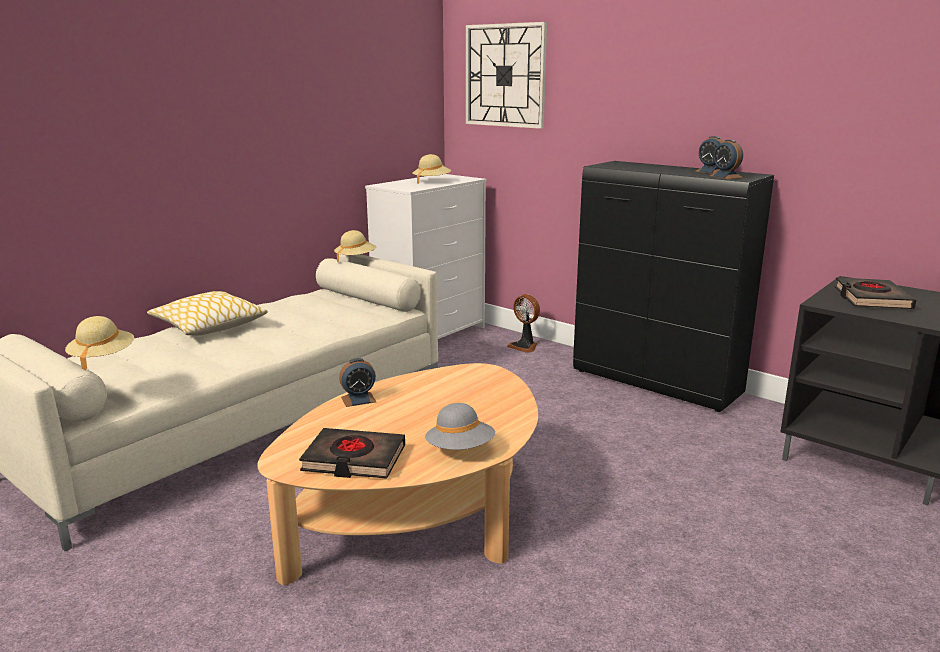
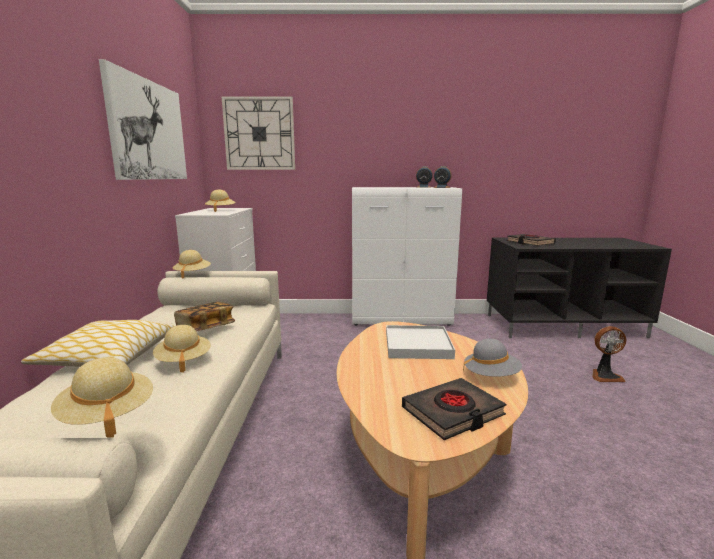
camera: 40 degrees left, 5 degrees down
alarm clock [339,358,376,407] -> none
fan [507,294,540,353] -> fan moved to [592,326,626,382]
black cabinet [573,161,774,412] -> white cabinet [352,187,462,326]
none -> picture [99,59,187,180]
none -> beige hat [153,325,211,373]
none -> book [174,302,235,331]
none -> white tray [386,325,455,359]

